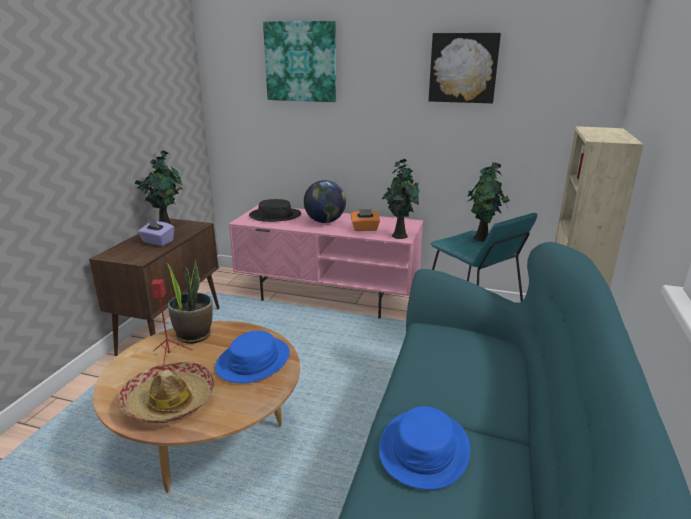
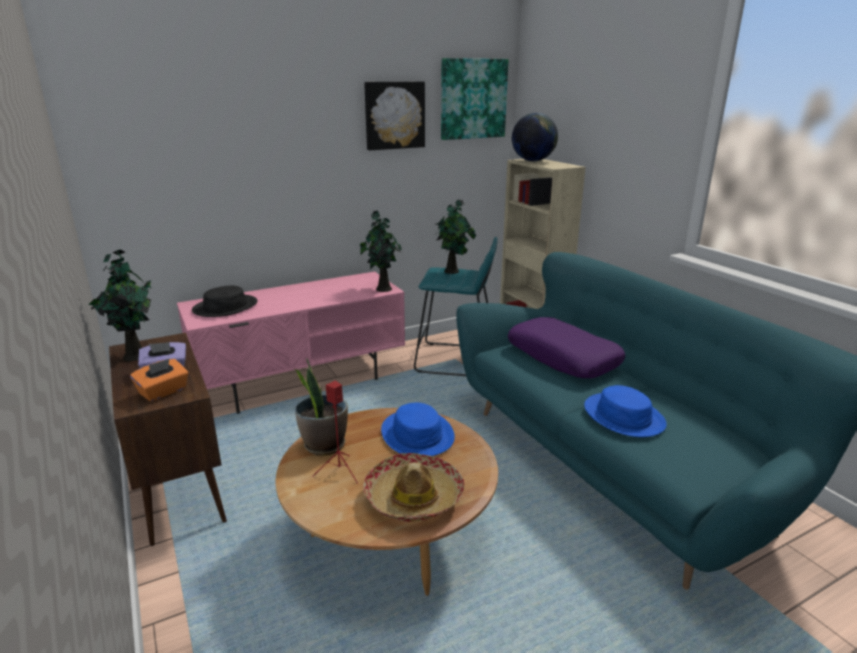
camera: 45 degrees left, 0 degrees up
picture [263,21,336,102] -> picture moved to [441,58,509,140]
globe [304,180,346,223] -> globe moved to [511,113,558,162]
orange tissue box [350,209,380,231] -> orange tissue box moved to [130,359,188,402]
none -> purple pillow [508,317,626,378]

